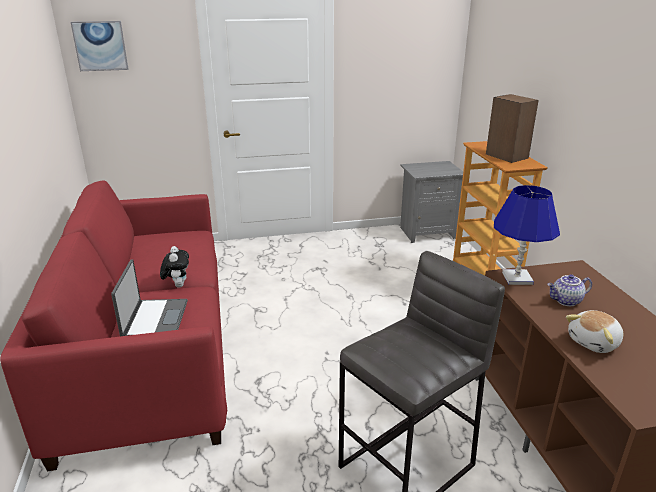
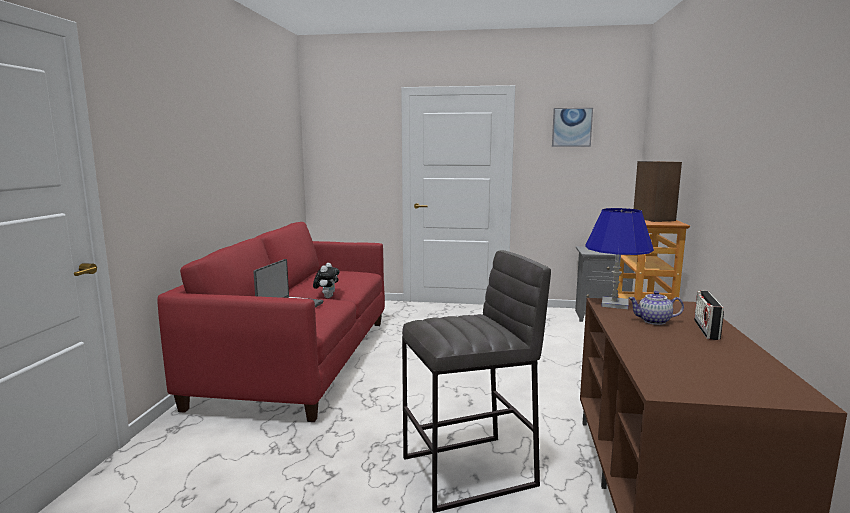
camera: 20 degrees right, 15 degrees down
picture [71,21,128,71] -> picture moved to [552,108,593,147]
plush toy [566,310,623,353] -> none
none -> radio [694,291,724,340]

